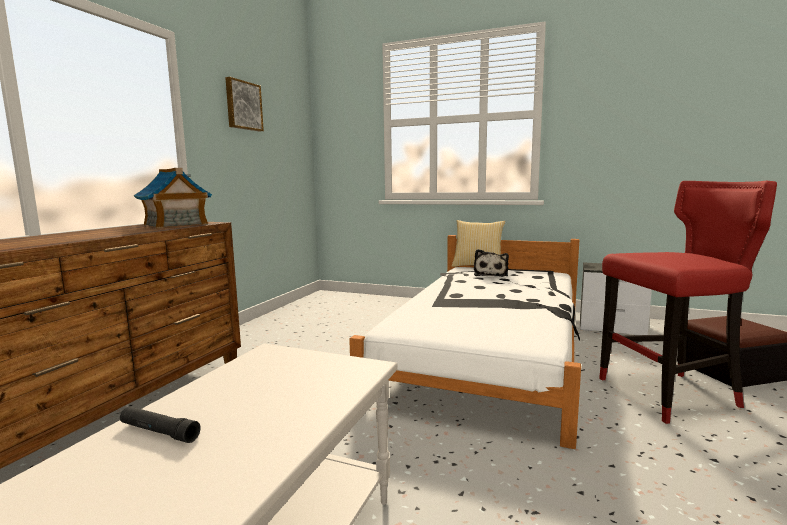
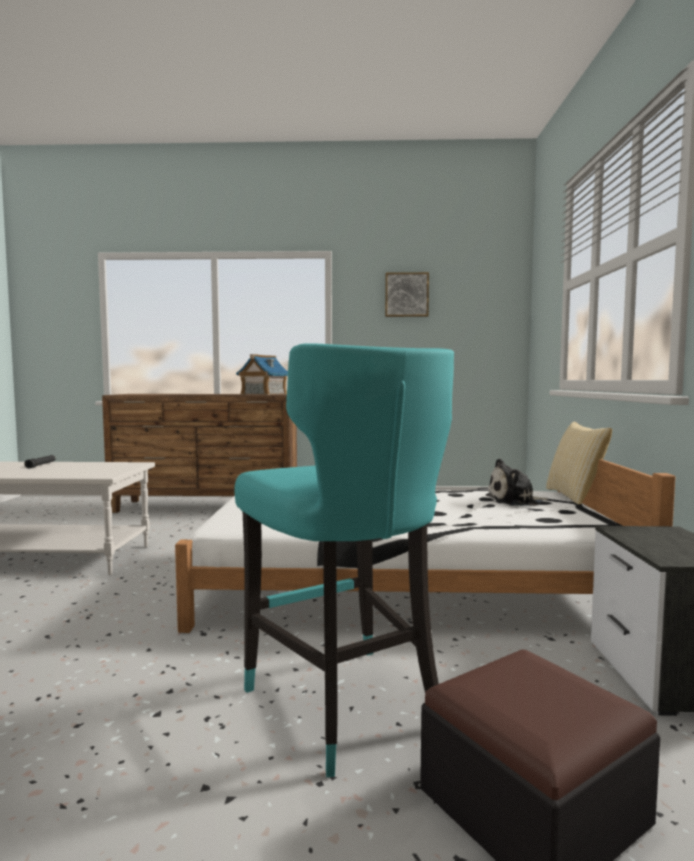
camera: 70 degrees right, 5 degrees down
red stool [599,181,777,424] -> turquoise stool [234,344,454,777]

